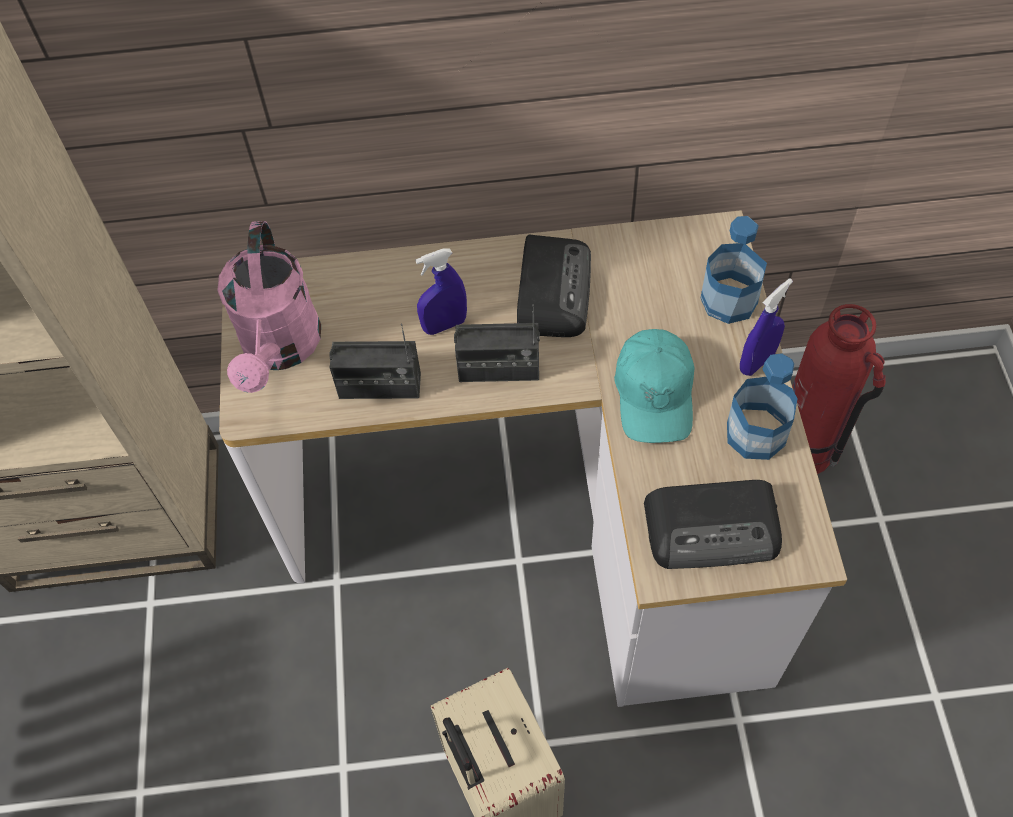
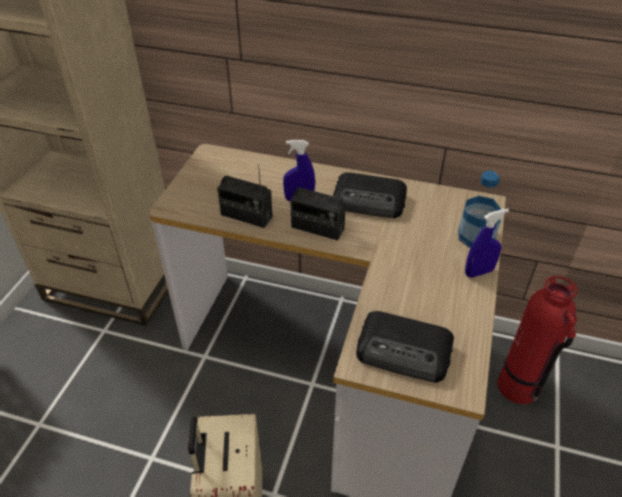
camera: 20 degrees right, 15 degrees down
pink watering can [217,221,321,393] -> none
radio [517,234,591,337] -> radio turned 75 degrees clockwise [333,172,407,218]
turquoise cap [614,329,694,443] -> none
bottle [727,353,798,460] -> none

